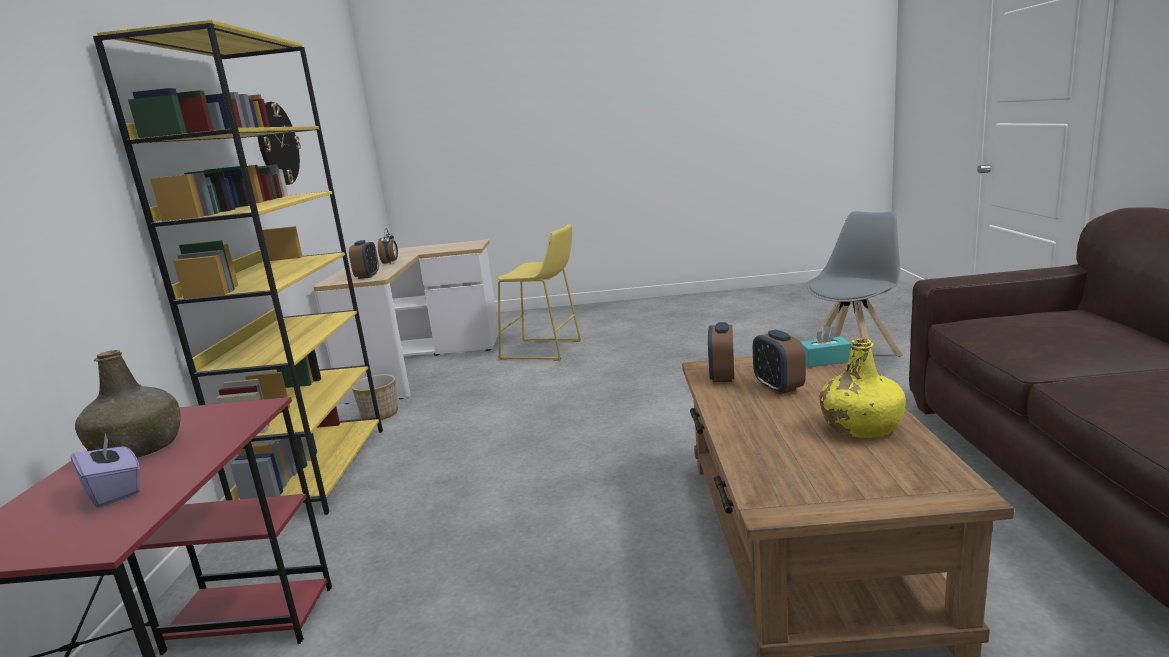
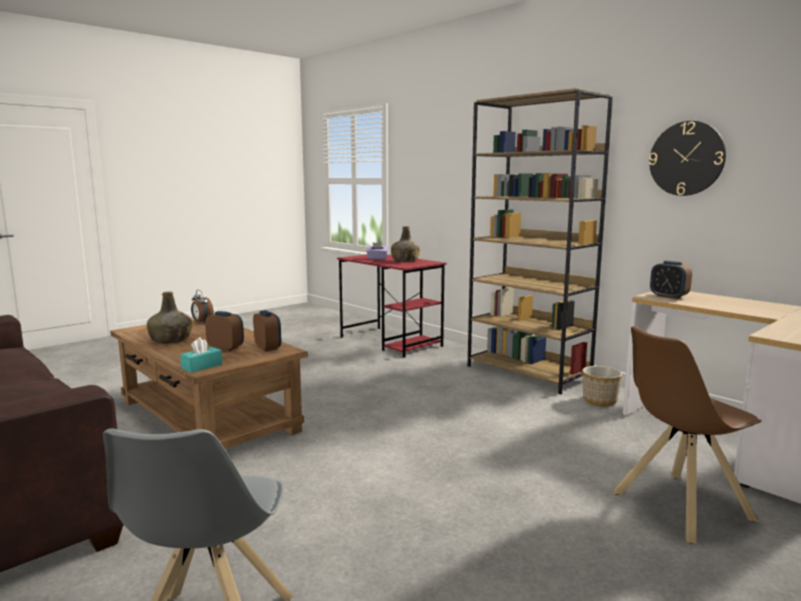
camera: 135 degrees right, 5 degrees down
yellow bookcase [93,20,383,515] -> brown bookcase [467,88,613,394]
alarm clock [378,228,398,264] -> alarm clock moved to [191,290,214,324]
yellow stool [498,224,582,361] -> brown chair [613,326,762,544]
yellow bottle [819,338,906,438] -> green bottle [147,291,192,344]

